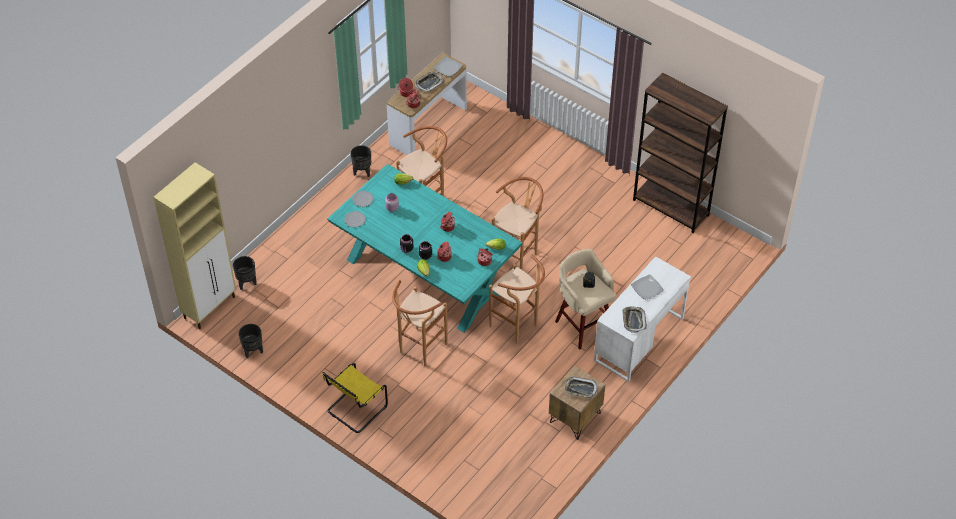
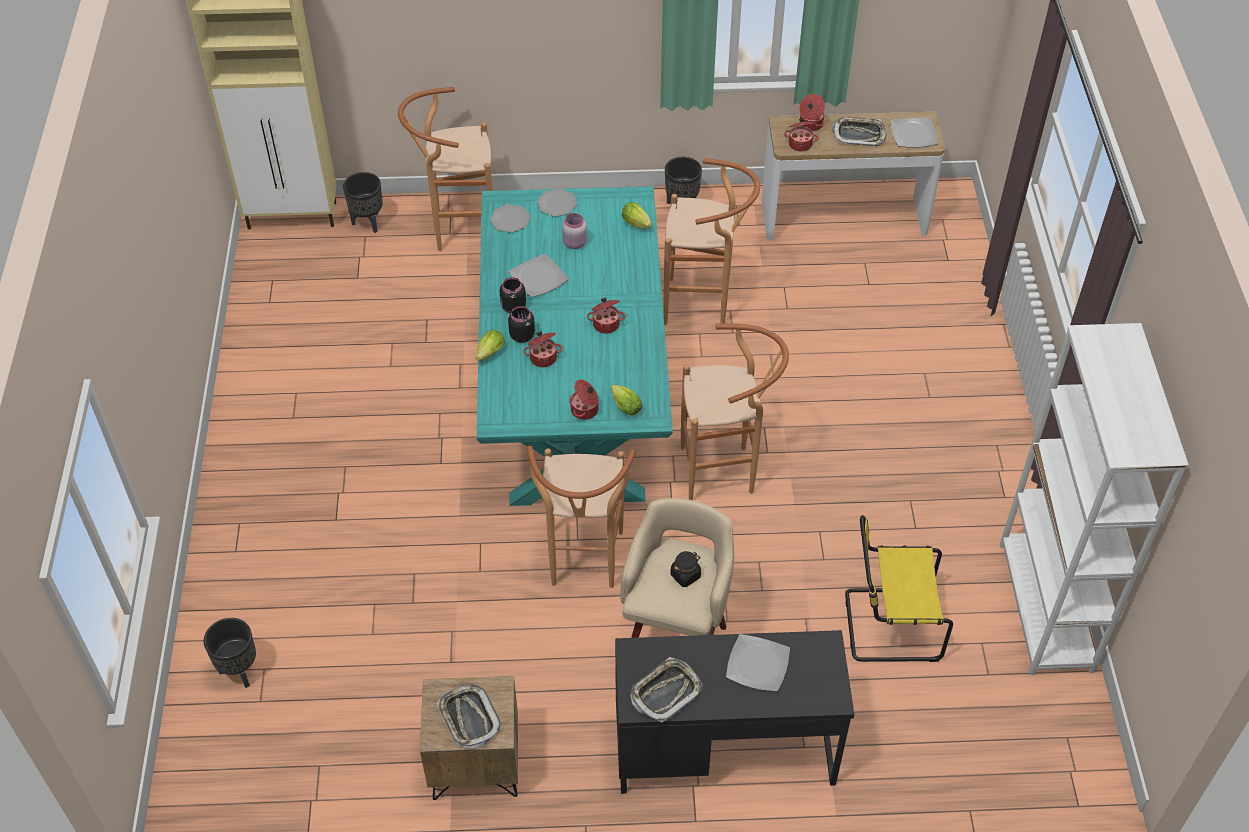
camera: 50 degrees right, 0 degrees up
black planter [239,324,263,358] -> black planter moved to [204,618,256,688]
yellow chair [322,363,388,433] -> yellow chair moved to [845,515,953,662]
brown stool [392,280,448,366] -> brown stool moved to [398,87,493,251]
white desk [594,256,691,382] -> black desk [615,630,854,794]
brown bookcase [633,73,728,233] -> white bookcase [1000,323,1189,675]
none -> plate [509,254,568,297]

